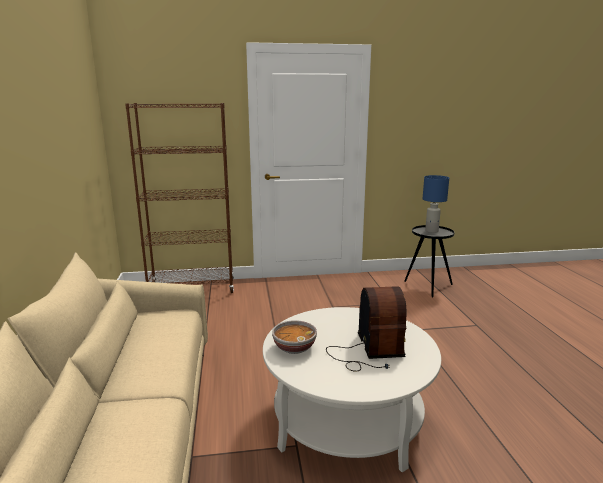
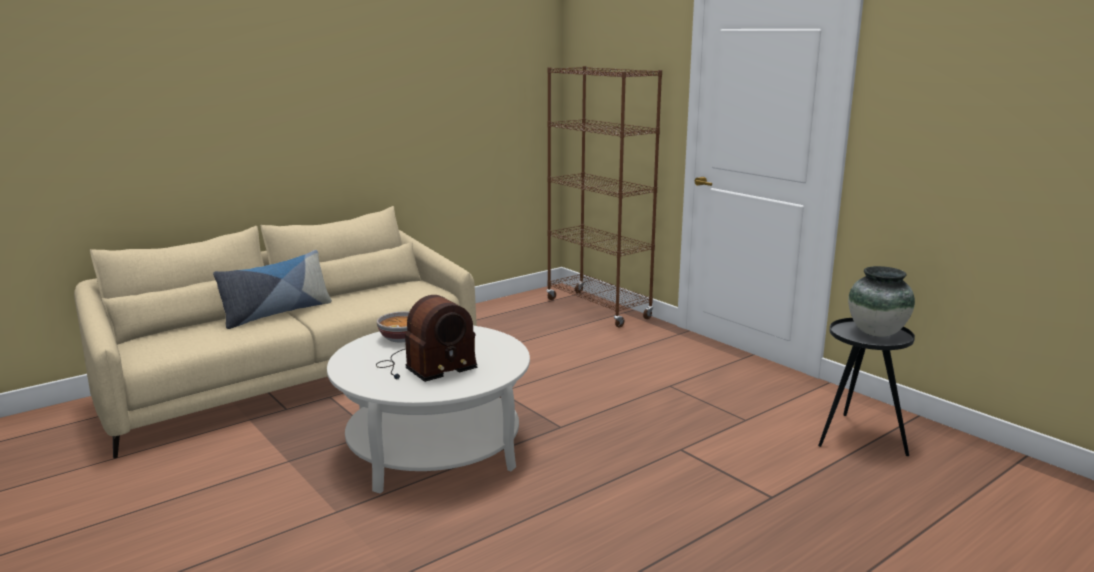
camera: 60 degrees right, 0 degrees up
blue table lamp [423,175,449,233] -> vase [848,266,915,337]
none -> pillow [213,250,332,329]

